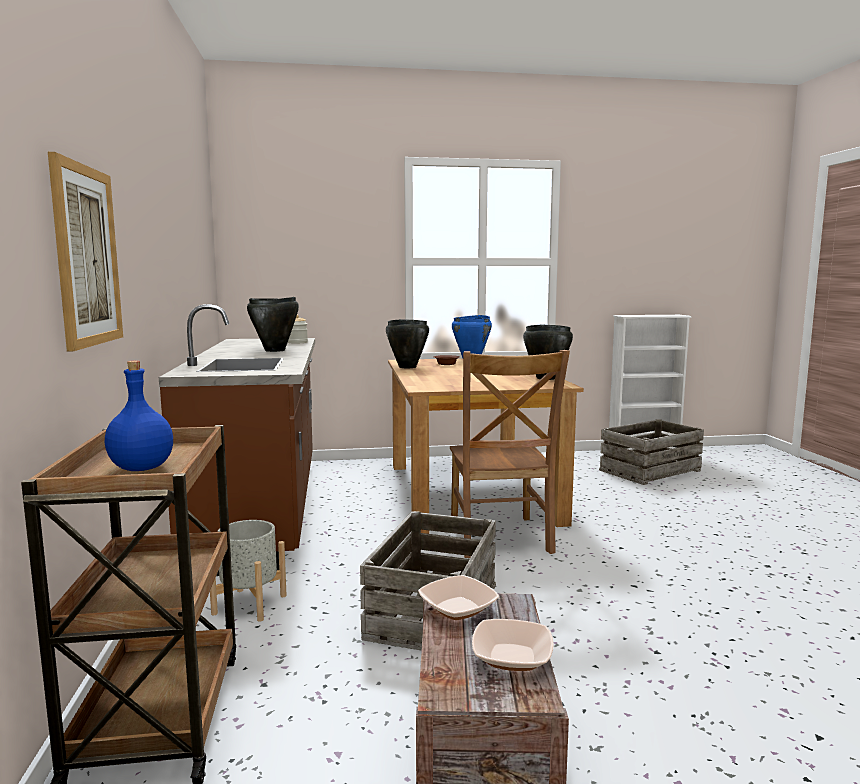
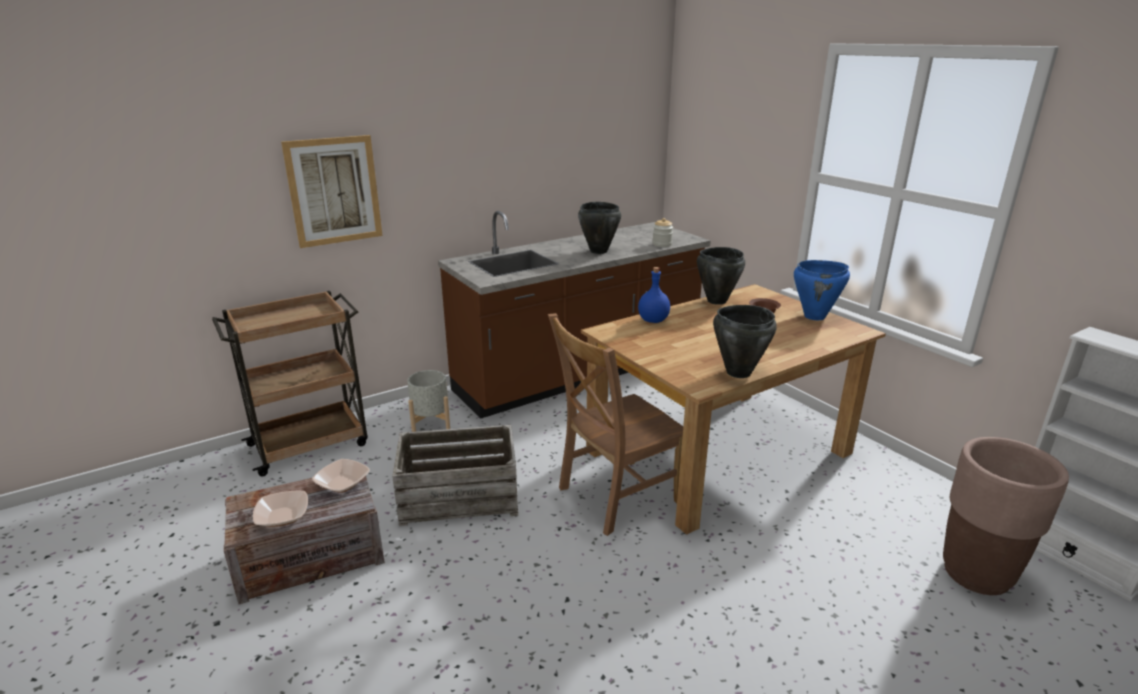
camera: 65 degrees right, 15 degrees up
blue bottle [105,361,173,471] -> blue bottle moved to [638,267,670,323]
crate [599,419,704,485] -> brown planter [943,437,1069,595]

